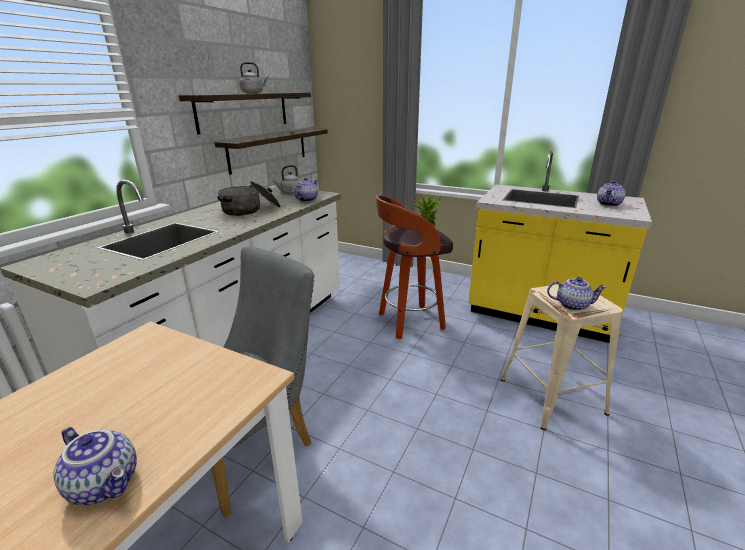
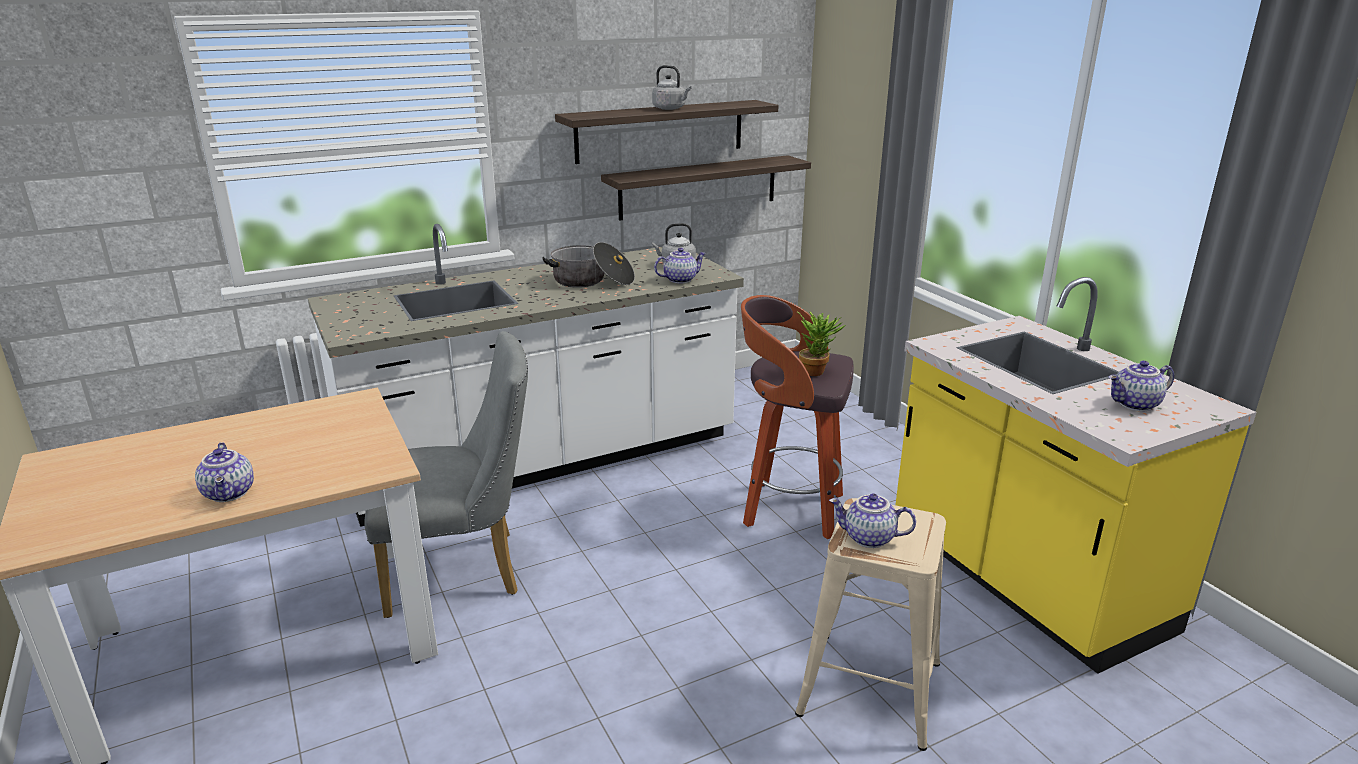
camera: 35 degrees right, 0 degrees up
teapot [547,277,607,311] -> teapot turned 150 degrees clockwise [829,494,916,548]

